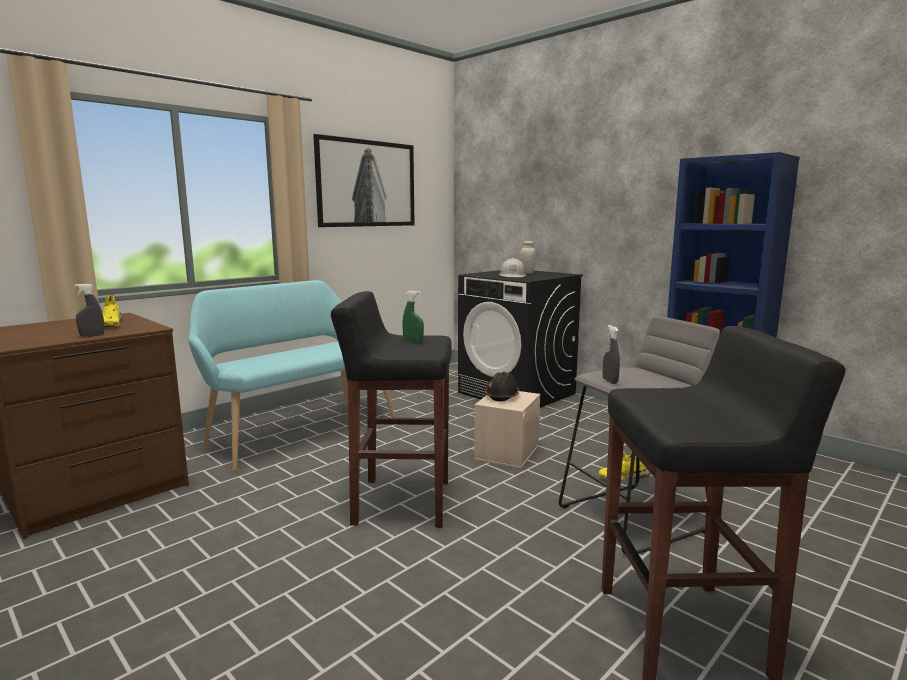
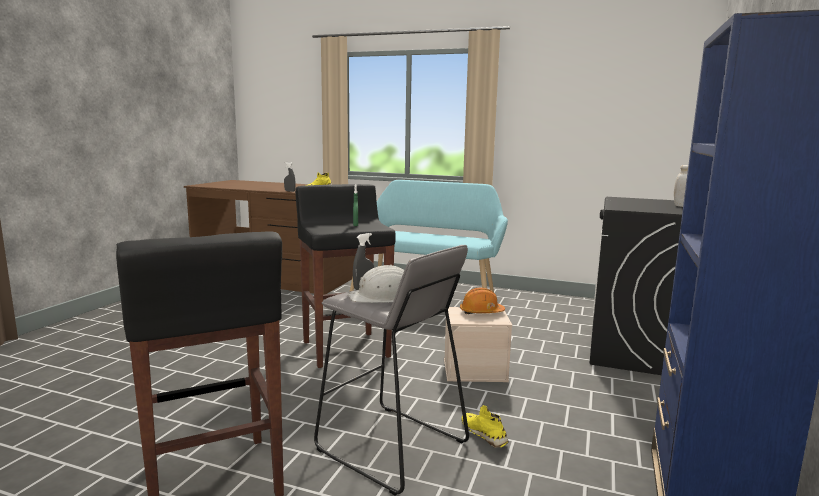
camera: 65 degrees right, 0 degrees up
picture [313,134,415,227] -> none
black hard hat [485,372,519,401] -> orange hard hat [460,288,505,314]
white hard hat [499,258,526,277] -> white hard hat moved to [348,265,404,303]

